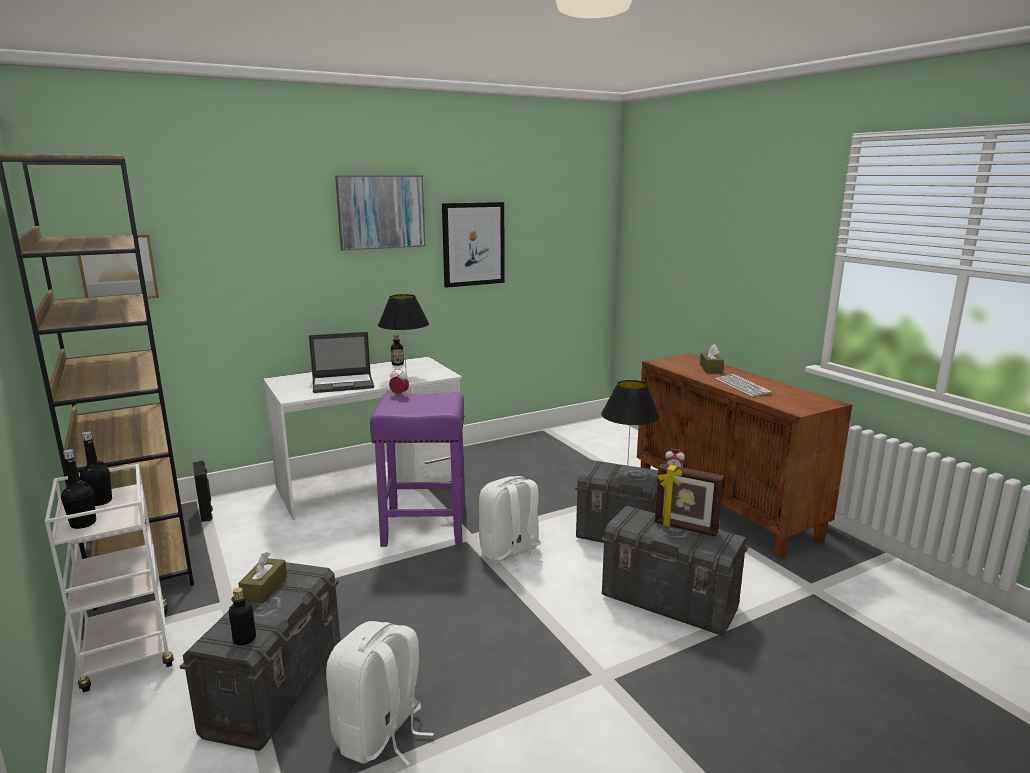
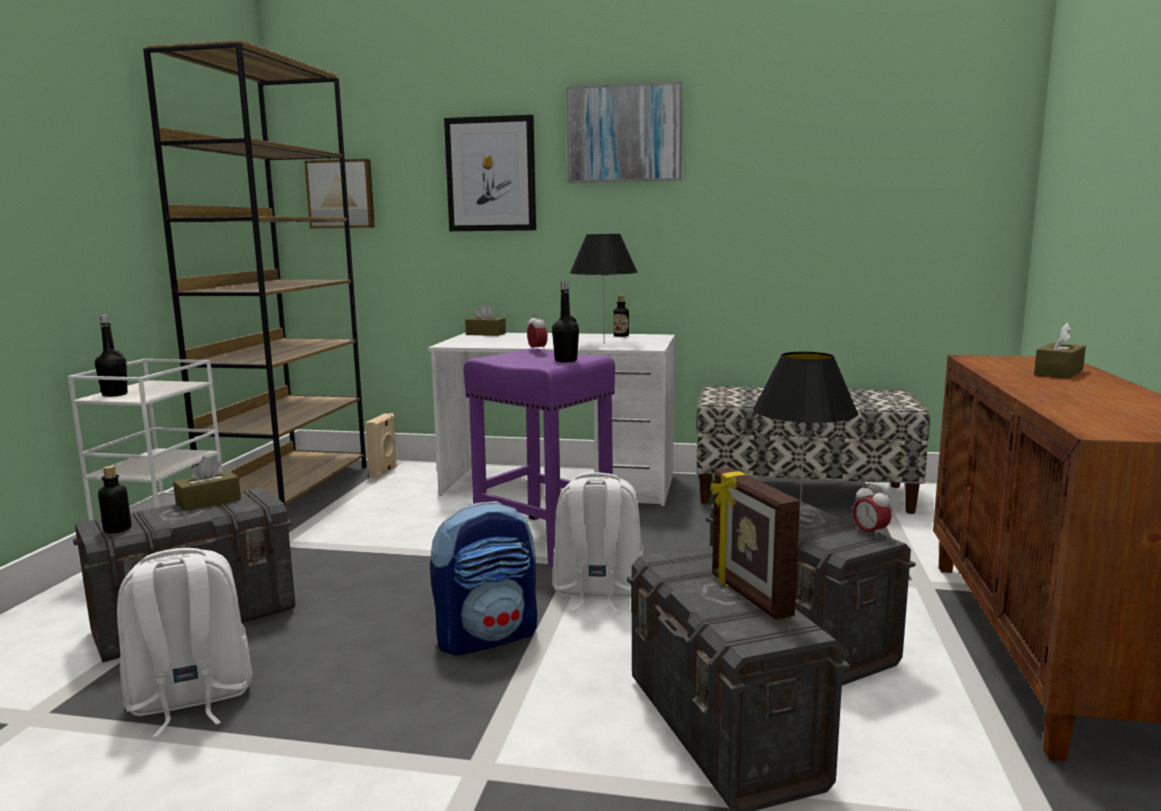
camera: 40 degrees right, 5 degrees down
black bottle [80,431,112,506] -> black bottle moved to [552,282,579,362]
black speaker [193,460,213,522] -> beige speaker [365,413,397,478]
laptop [309,332,374,393] -> none
picture [442,202,505,288] -> picture moved to [444,115,536,231]
keyboard [715,374,772,397] -> none
none -> backpack [430,501,537,655]
none -> brown tissue box [465,304,506,336]
none -> bench [696,386,930,514]

